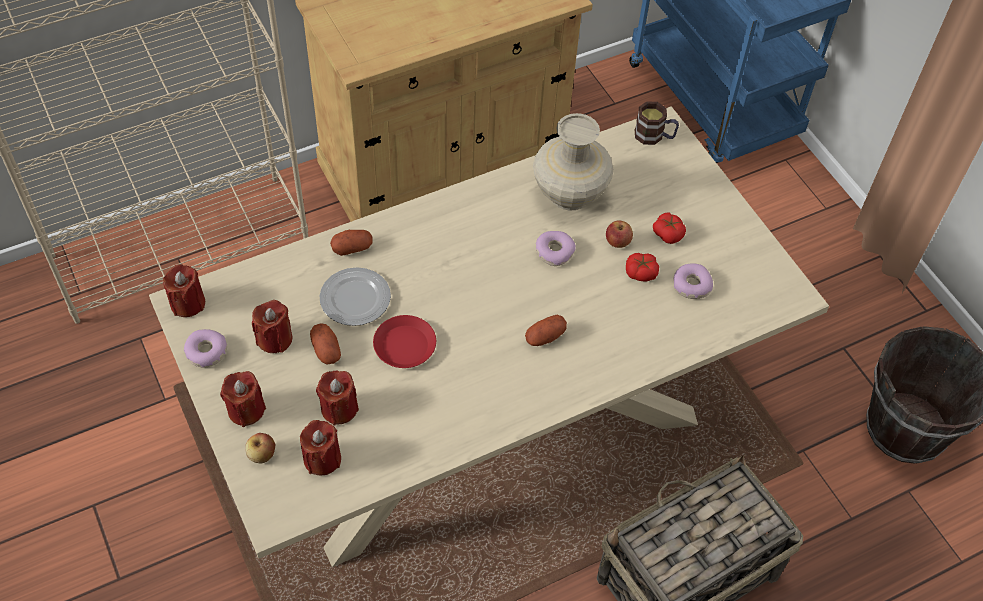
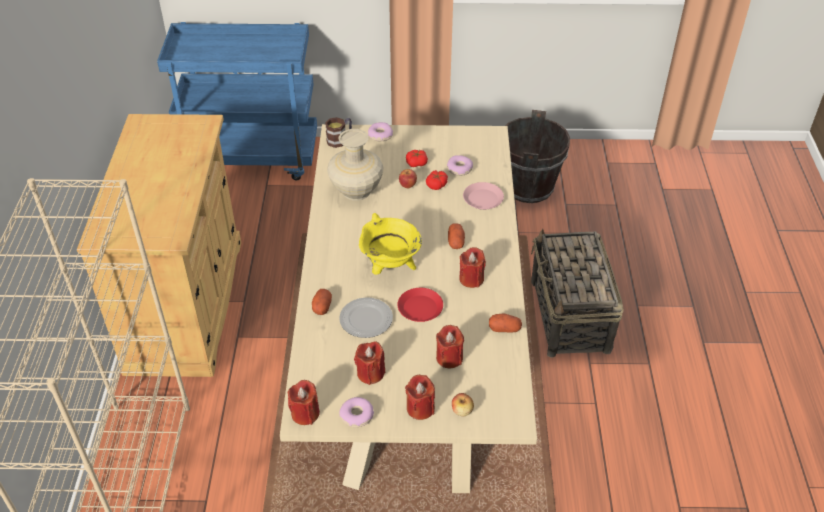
camera: 60 degrees left, 10 degrees down
red candle [300,420,341,475] -> red candle moved to [459,247,486,288]
potato [310,323,341,365] -> potato moved to [489,314,522,332]
donut [536,231,576,266] -> donut moved to [368,122,393,141]
none -> yellow cooking pot [359,213,422,275]
none -> pink plate [463,182,504,210]

